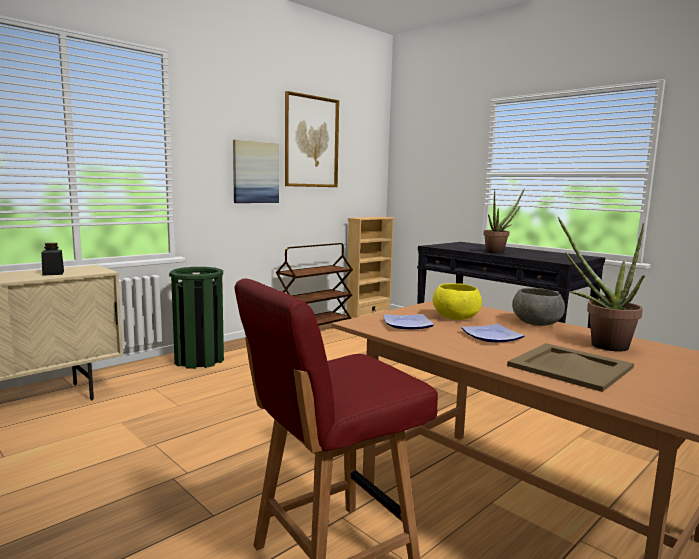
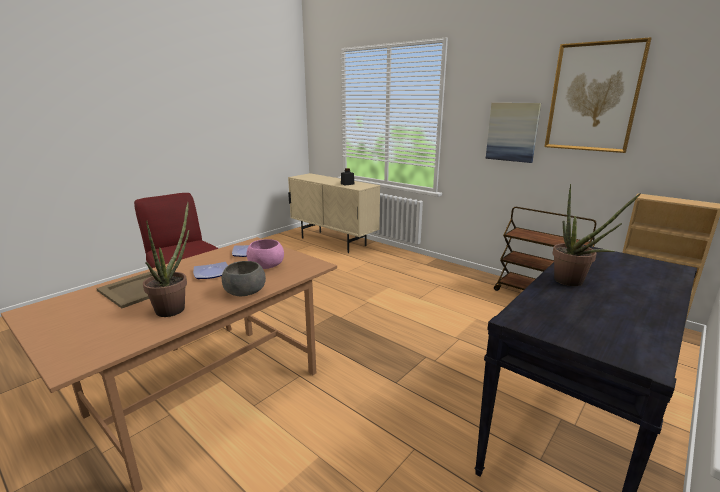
camera: 85 degrees right, 10 degrees up
green trash can [169,267,224,369] -> none
yellow bowl [433,283,482,320] -> pink bowl [247,239,284,269]

